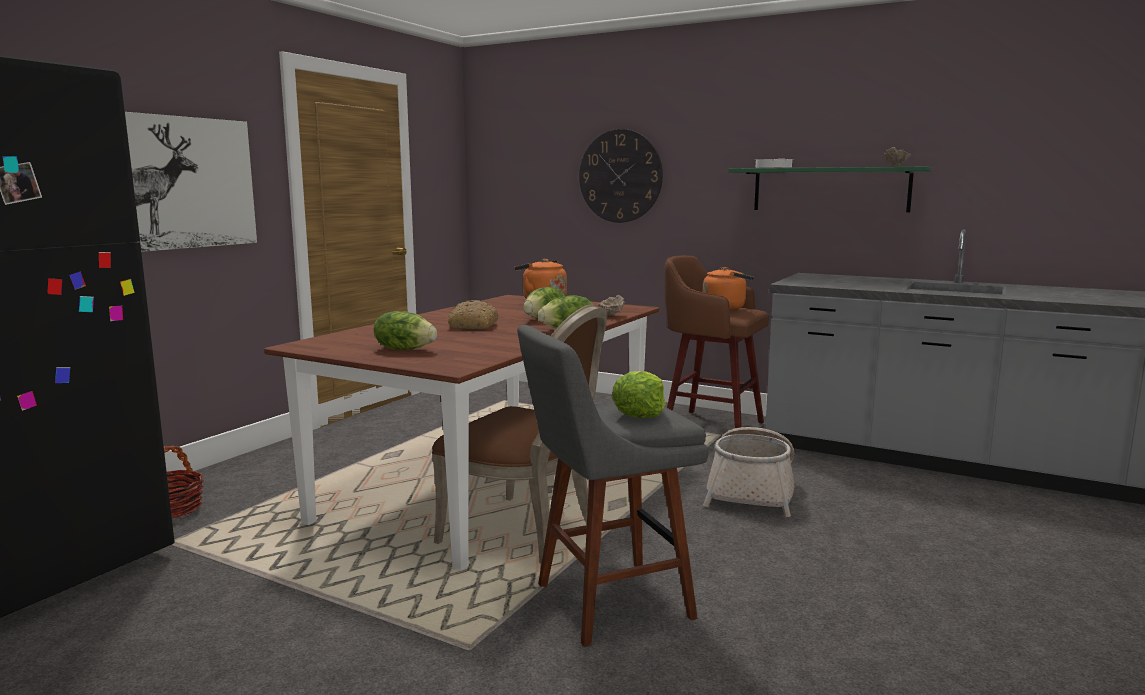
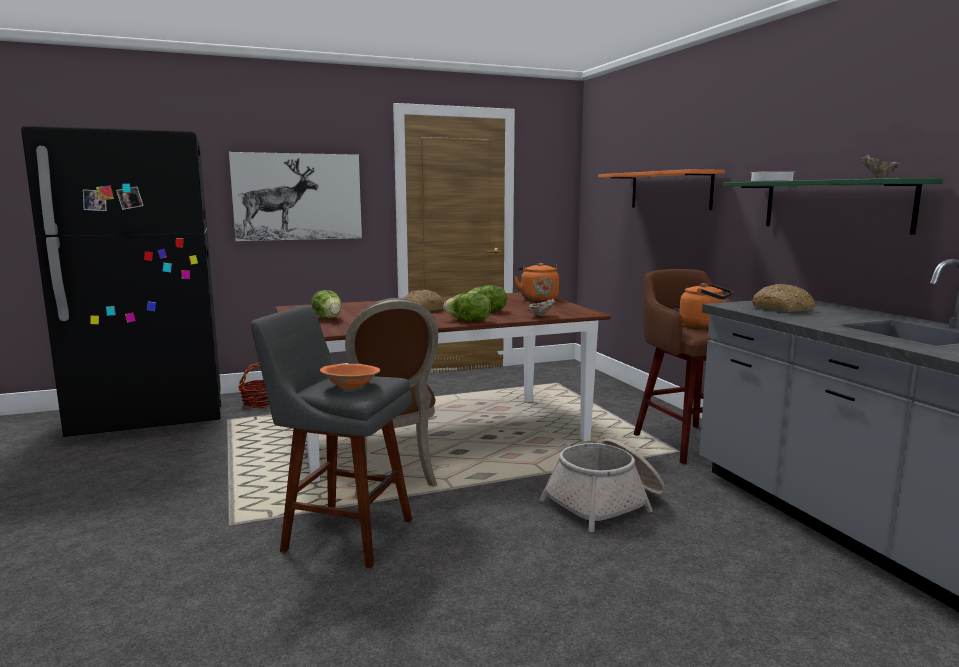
camera: 40 degrees right, 0 degrees up
wall clock [579,129,663,223] -> orange shelf [598,169,725,210]
lettuce [611,371,665,418] -> orange bowl [320,364,380,389]
none -> bread [752,284,815,312]

